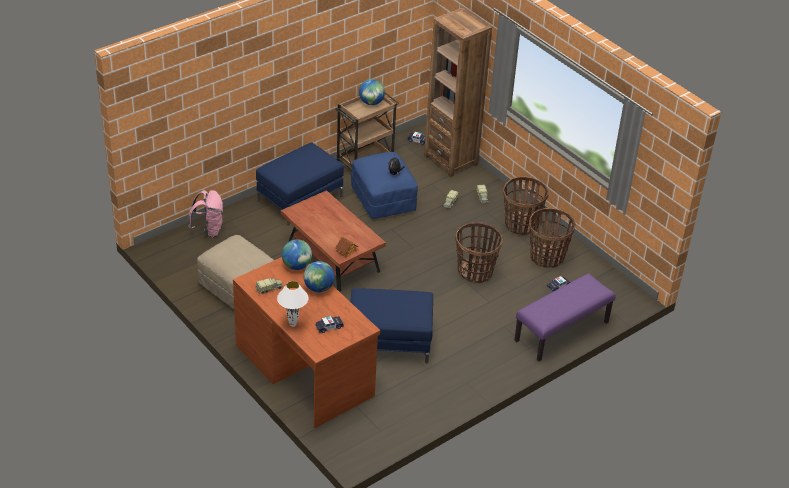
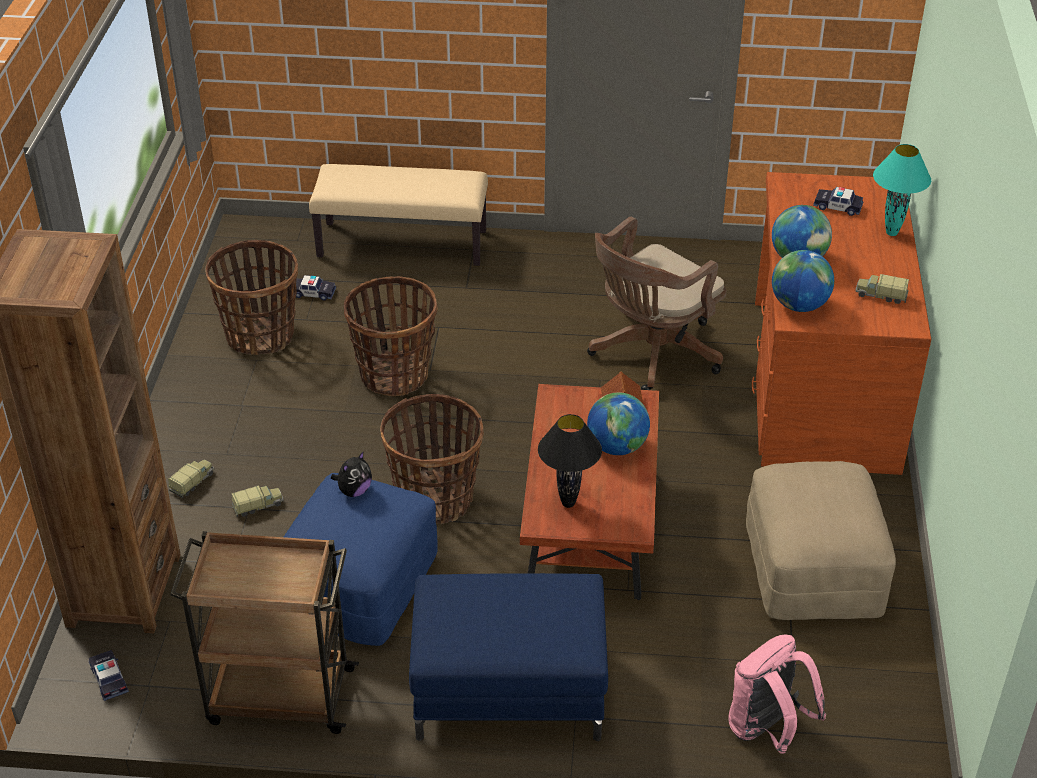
camera: 135 degrees left, 0 degrees up
white table lamp [277,281,309,327] -> turquoise table lamp [873,144,931,236]
blue ottoman [350,288,433,363] -> brown office chair [587,217,726,390]
globe [359,79,385,105] -> globe moved to [587,392,650,455]
basket [503,177,549,235] -> basket moved to [380,394,484,524]
purple bench [514,273,616,361] -> beige bench [309,164,488,266]
none -> black table lamp [538,414,602,508]

